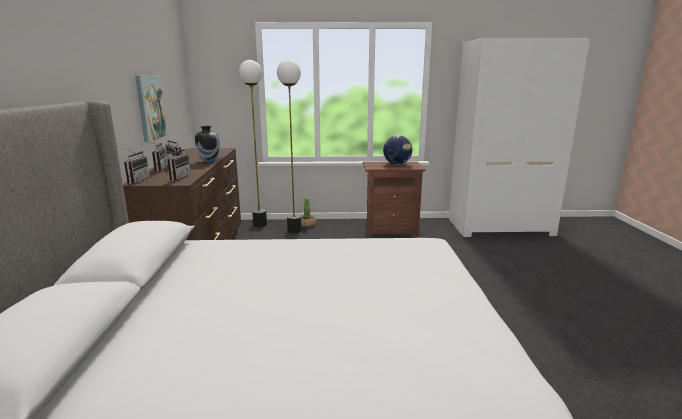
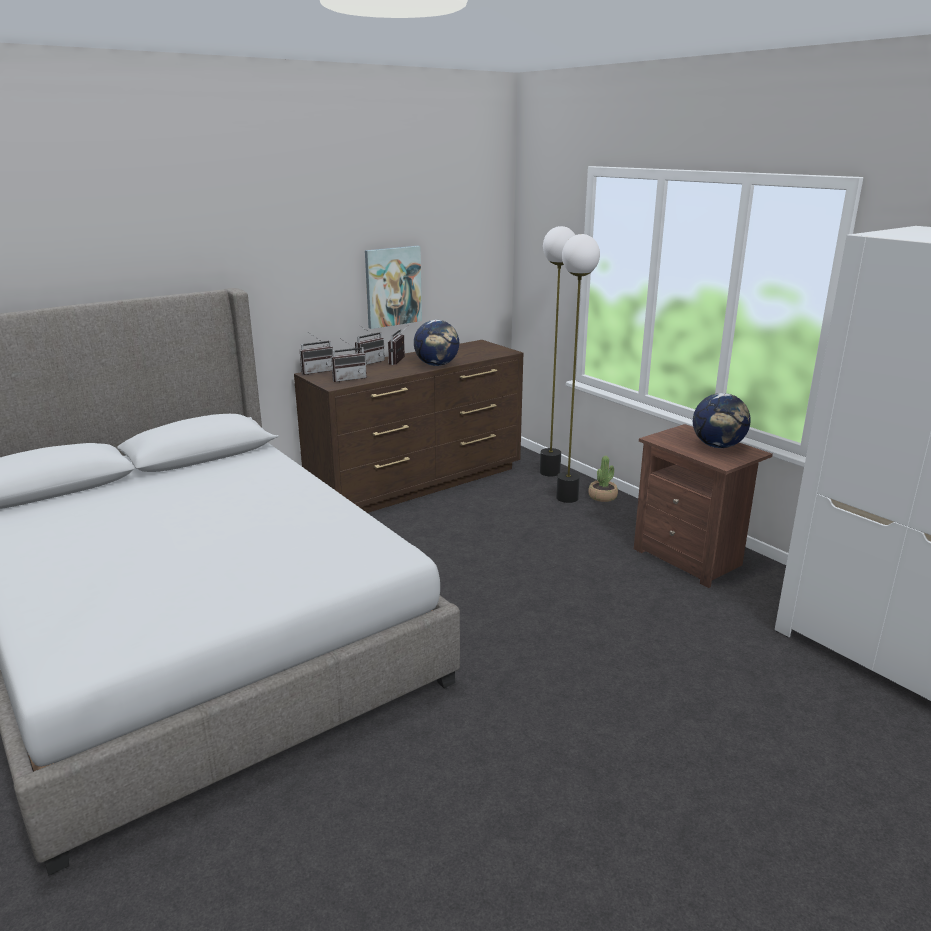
camera: 55 degrees right, 5 degrees up
vase [195,126,220,162] -> globe [414,320,459,366]

